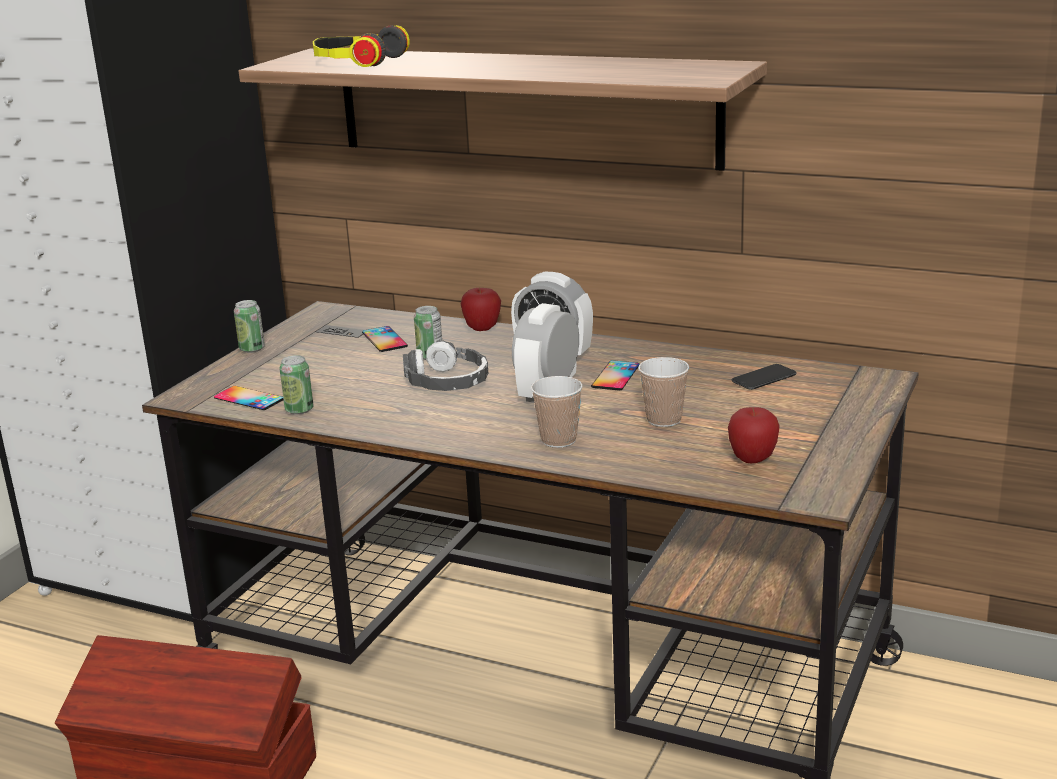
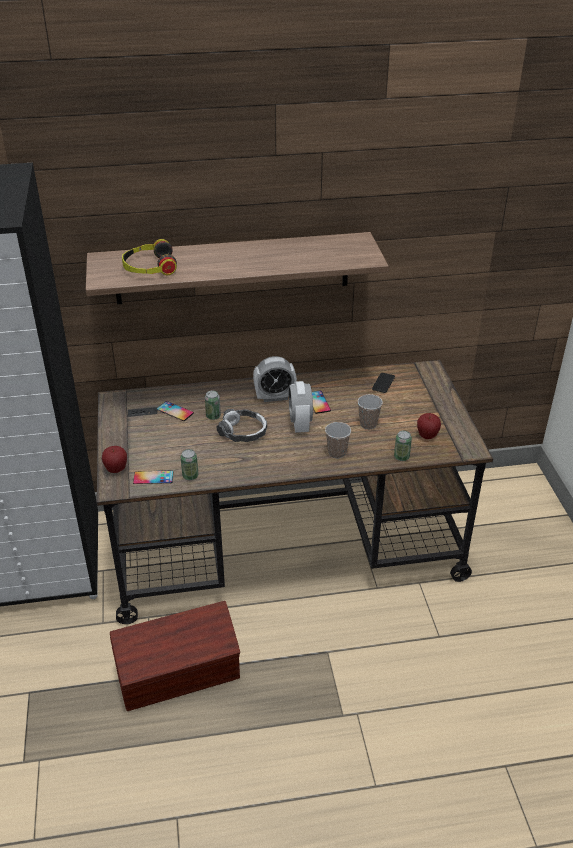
camera: 35 degrees left, 15 degrees up
can [234,300,265,353] -> can moved to [394,431,412,461]
apple [460,288,501,331] -> apple moved to [102,446,127,473]

